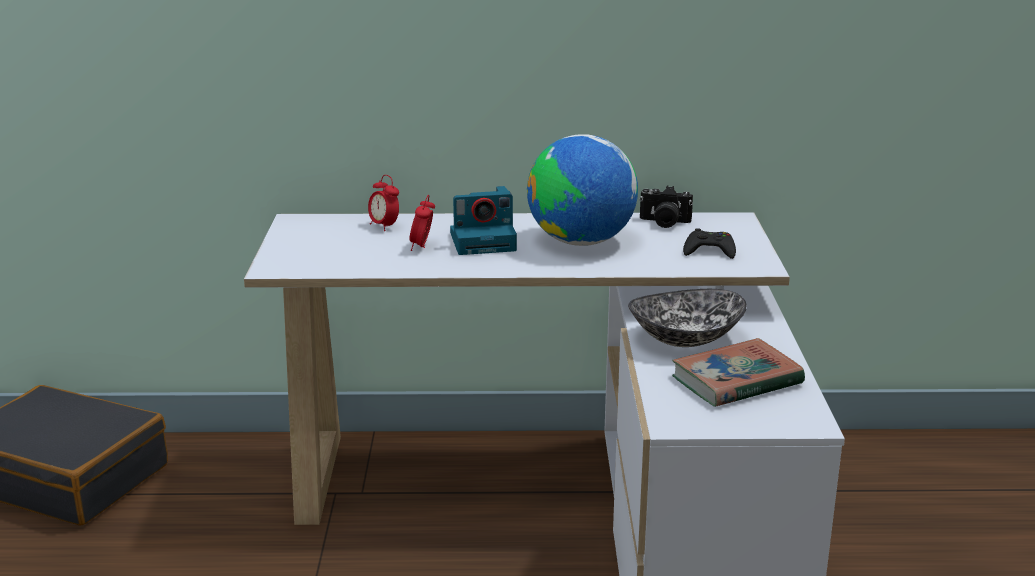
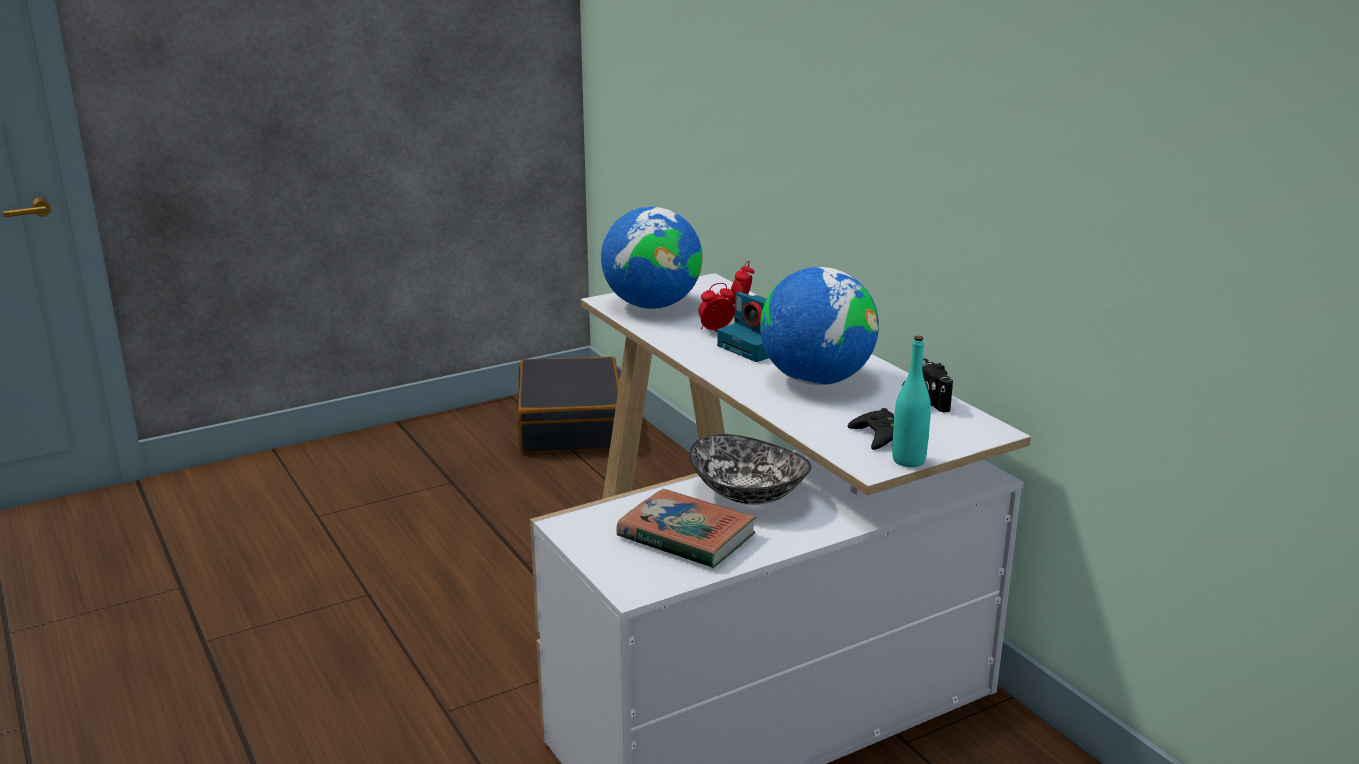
camera: 60 degrees right, 0 degrees up
none -> globe [601,207,703,309]
none -> turquoise bottle [892,336,931,467]

